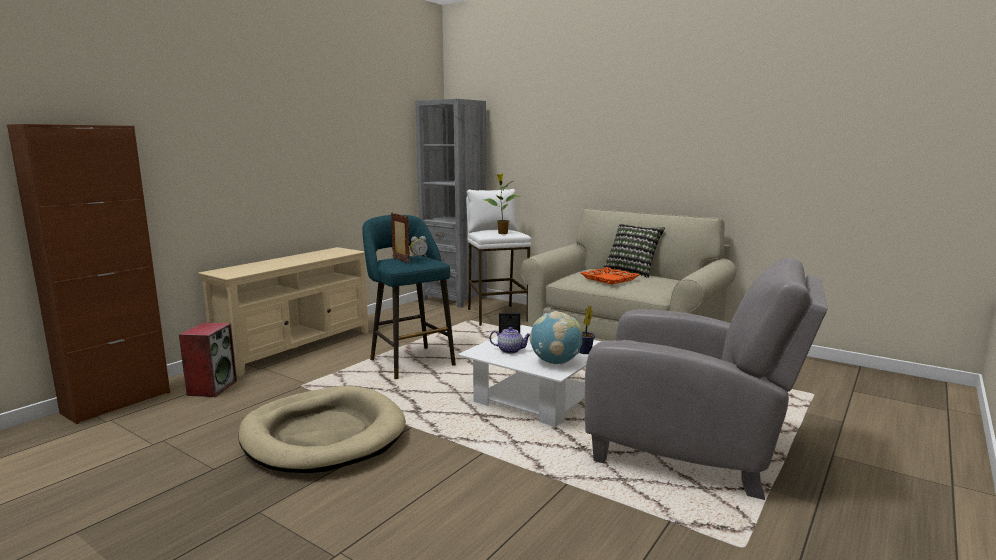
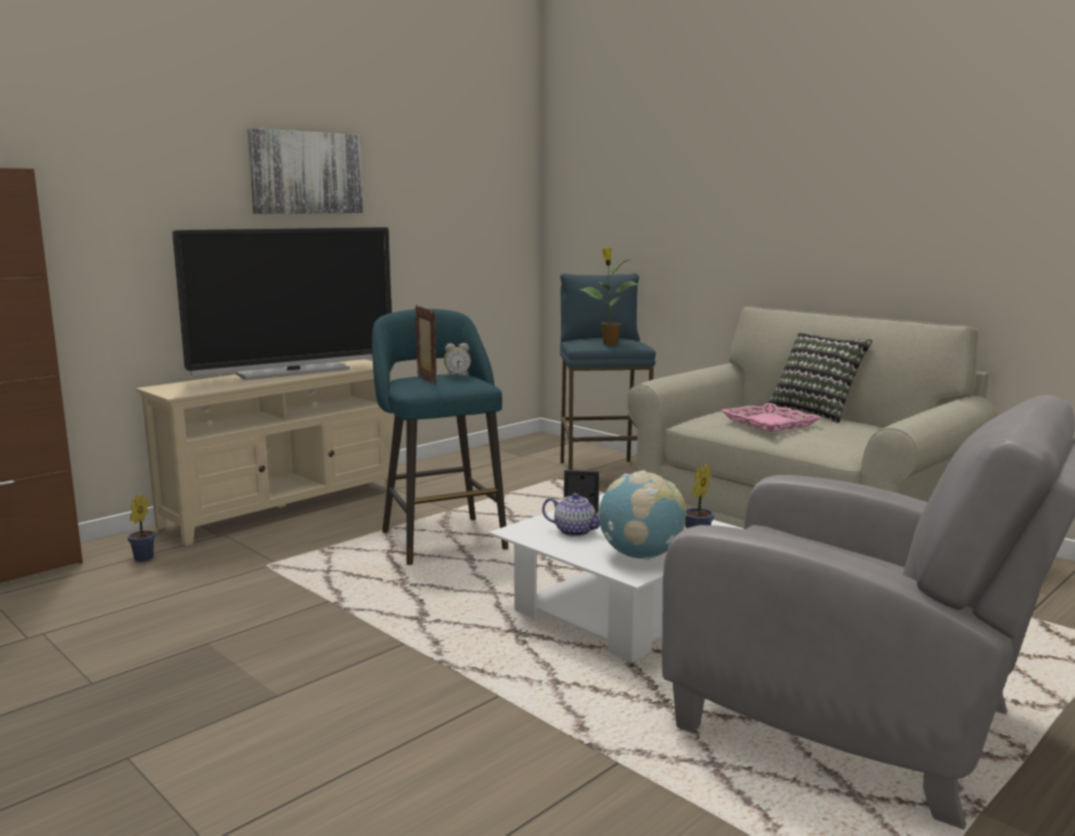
camera: 10 degrees right, 0 degrees up
speaker [179,322,237,397] -> potted plant [128,494,155,562]
beige dog bed [238,386,406,473] -> none
grey bookcase [415,99,487,308] -> none
white stool [466,189,531,326] -> blue stool [560,273,656,470]
orange tray [581,267,640,285] -> pink tray [721,403,821,432]
none -> television [172,227,392,380]
none -> picture [247,128,363,214]

